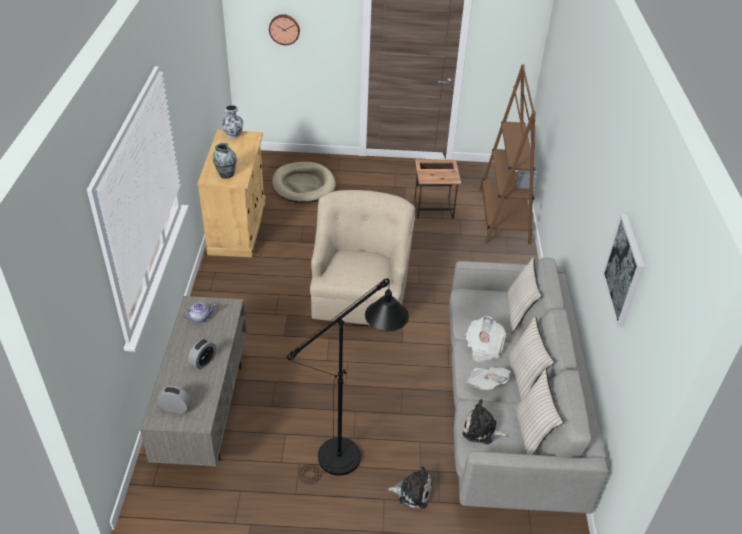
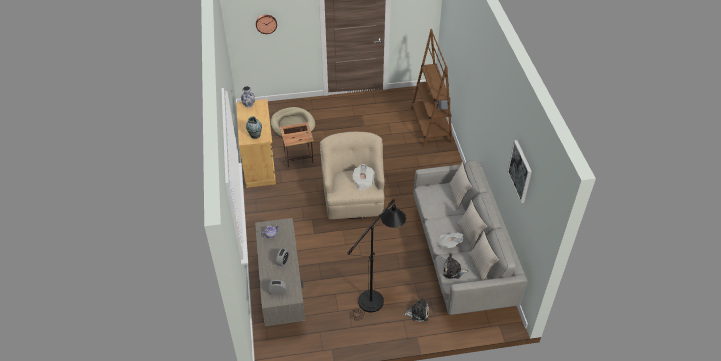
camera: 10 degrees left, 5 degrees up
side table [414,159,461,219] -> side table moved to [280,122,314,168]
newspaper [465,316,506,362] -> newspaper moved to [352,164,375,191]

